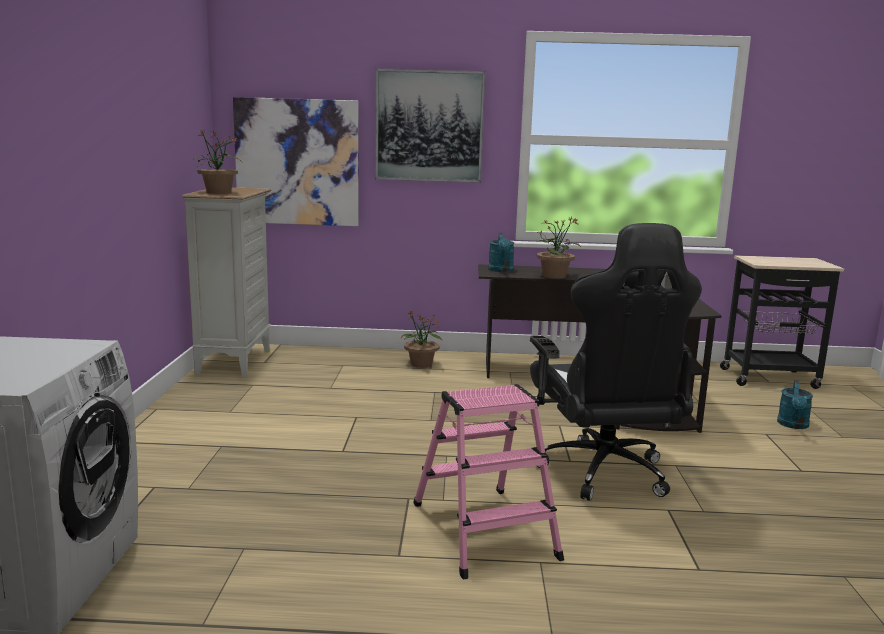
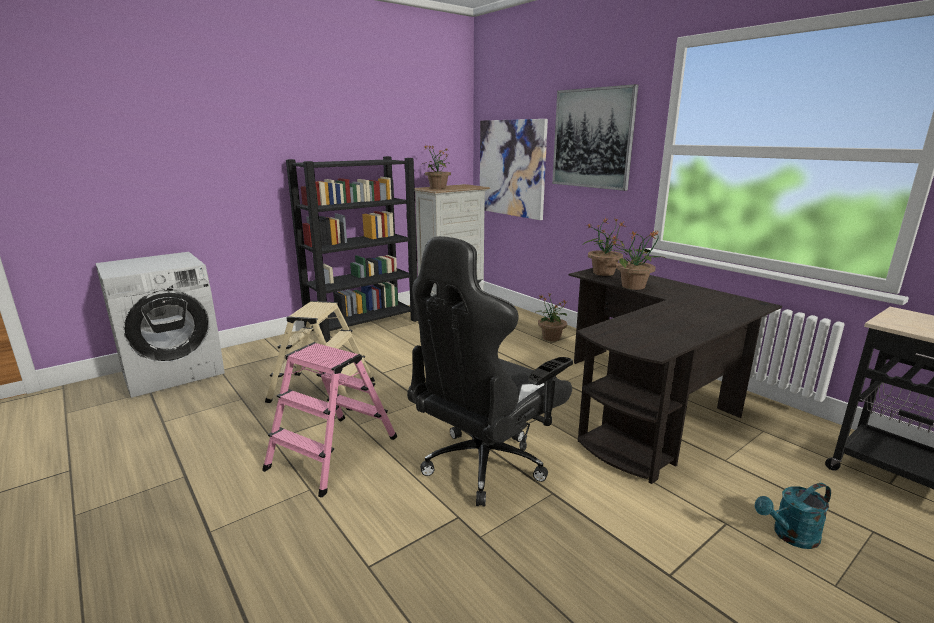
camera: 50 degrees right, 5 degrees up
turquoise watering can [488,233,514,272] -> potted plant [583,217,627,276]
none -> beige step ladder [265,301,375,411]
none -> black bookcase [286,156,418,343]

